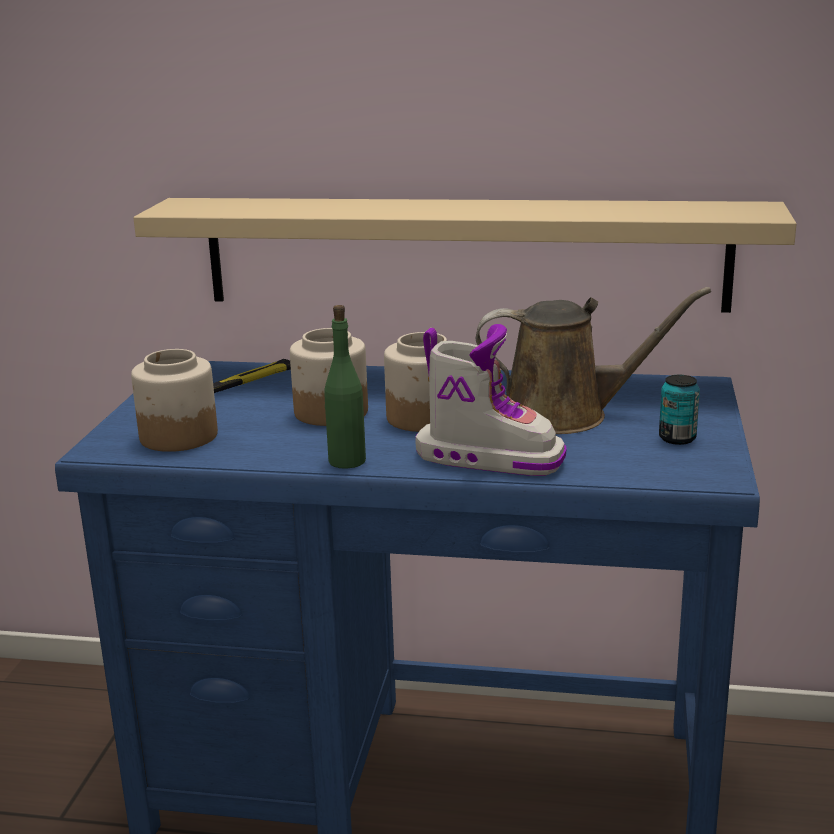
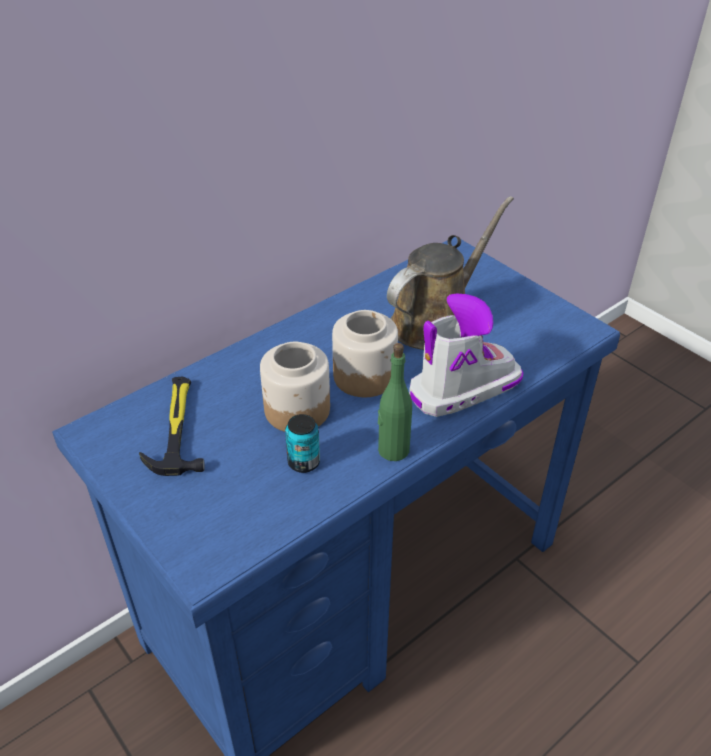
camera: 50 degrees left, 20 degrees up
jar [131,349,218,452] -> none
beige shelf [133,198,797,313] -> none
can [659,375,700,445] -> can moved to [285,414,320,473]

